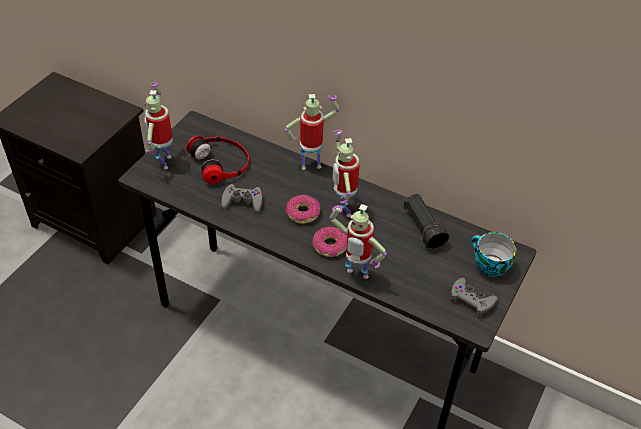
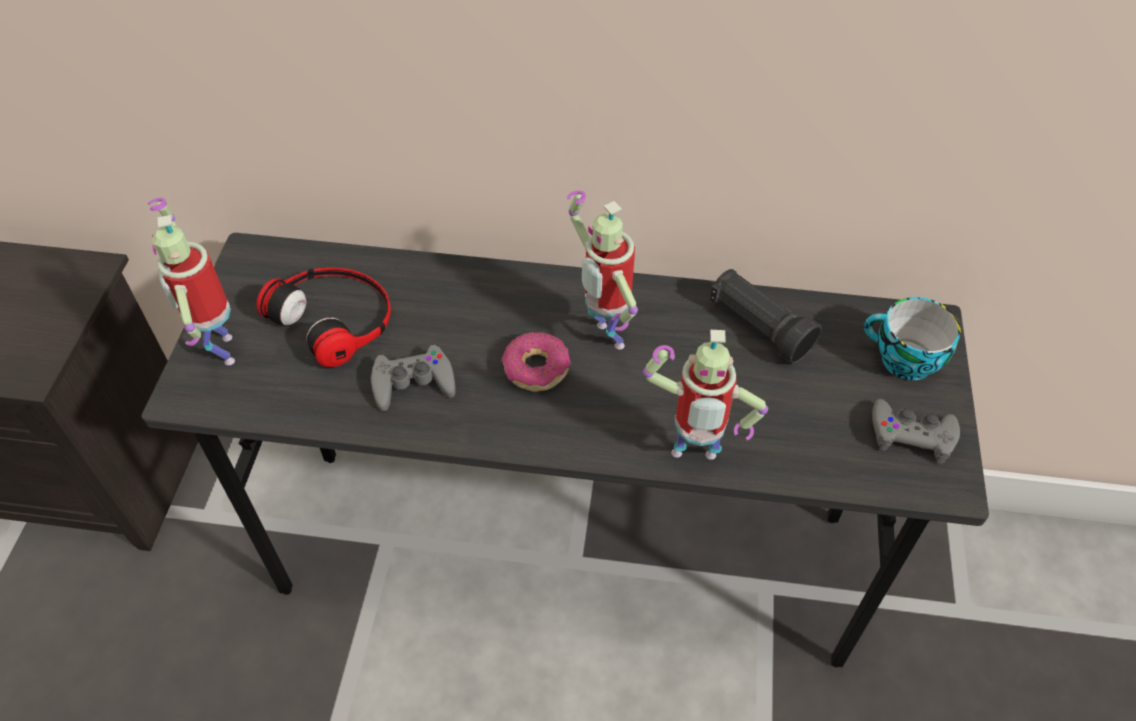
camera: 20 degrees left, 5 degrees up
toy robot [285,94,340,170] -> none
donut [312,227,347,257] -> none

